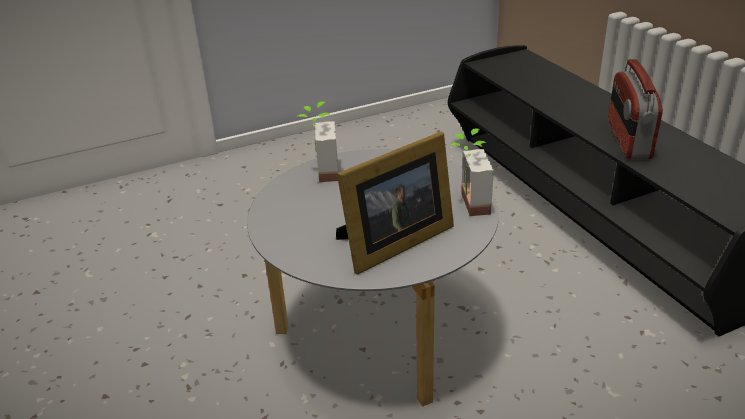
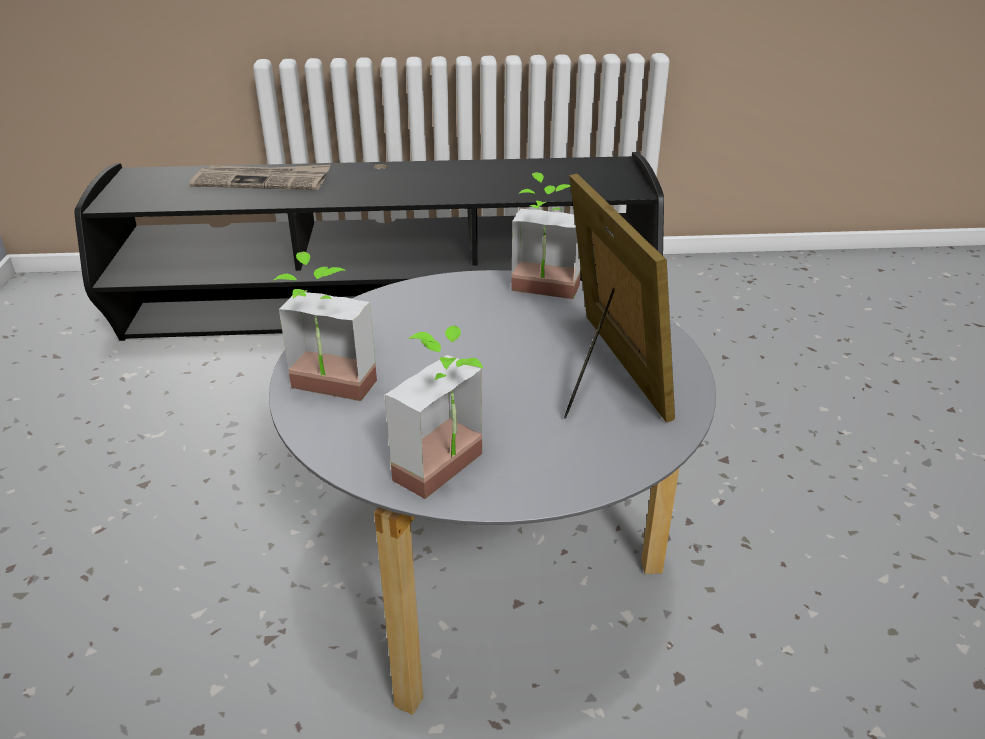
camera: 70 degrees left, 0 degrees up
radio [608,59,663,159] -> none
none -> newspaper [190,165,330,190]
none -> potted plant [385,325,483,499]

